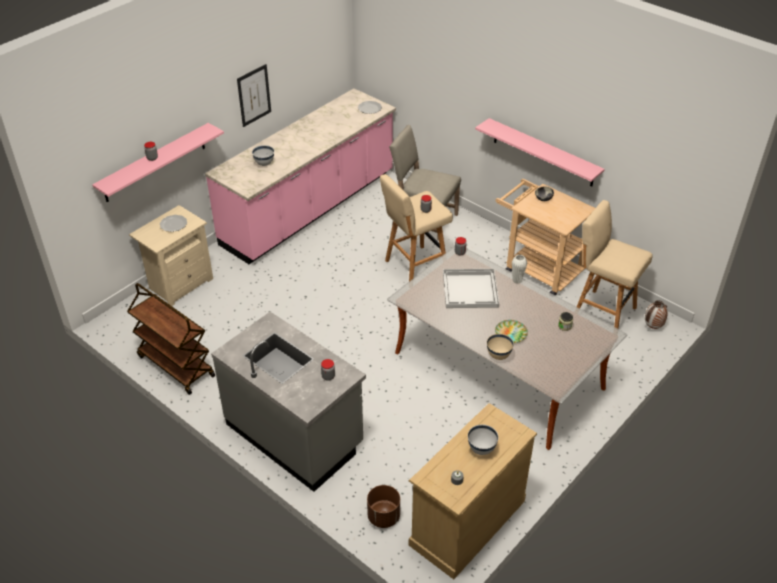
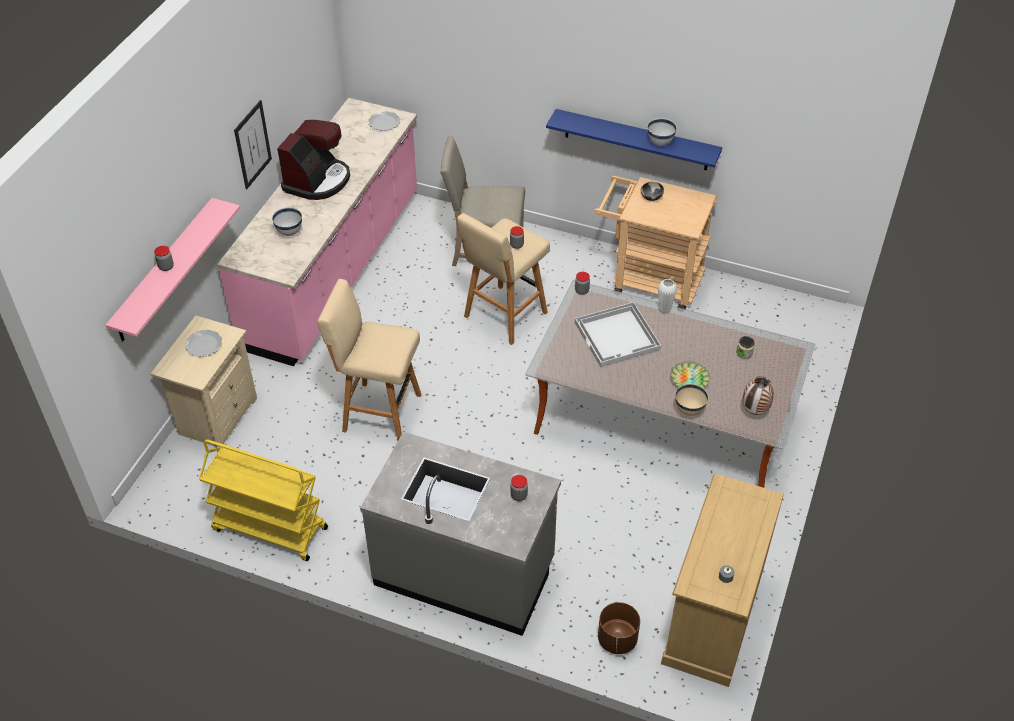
camera: 20 degrees left, 5 degrees up
brown cart [127,283,215,395] -> yellow cart [199,439,328,561]
white bowl [468,424,498,455] -> white bowl moved to [647,118,677,146]
pink shelf [475,118,605,187] -> blue shelf [546,109,722,170]
beige stool [577,200,653,329] -> beige stool moved to [317,279,421,440]
vase [645,300,668,329] -> vase moved to [742,376,774,415]
none -> coffee machine [277,120,350,200]

